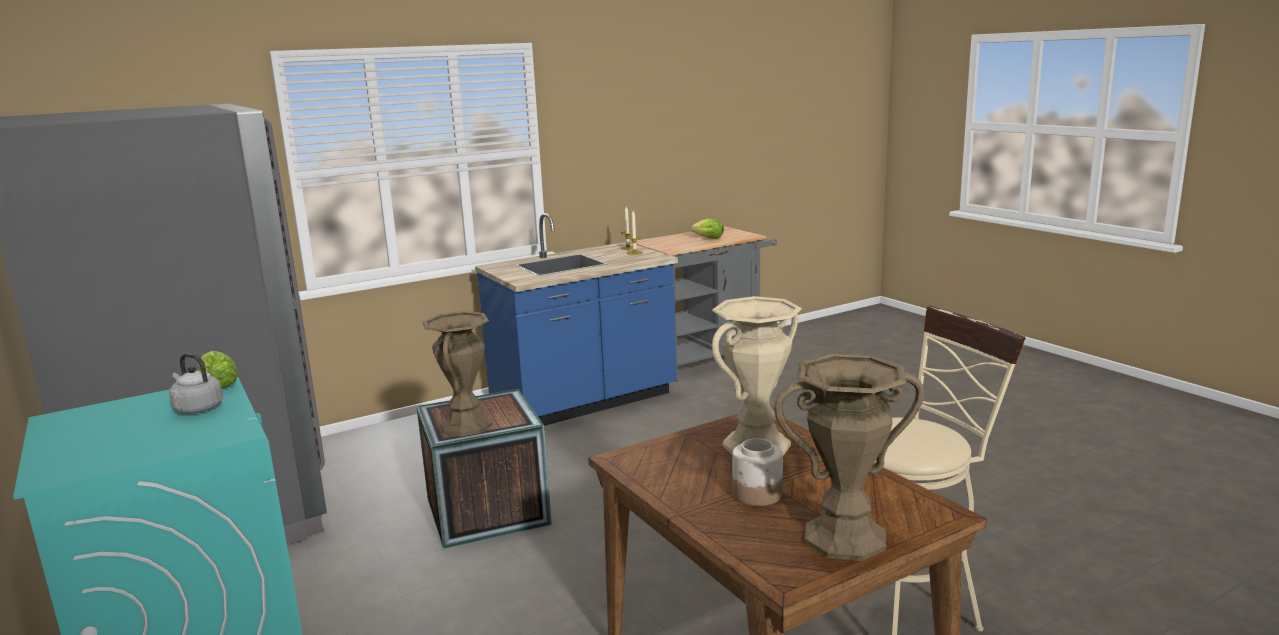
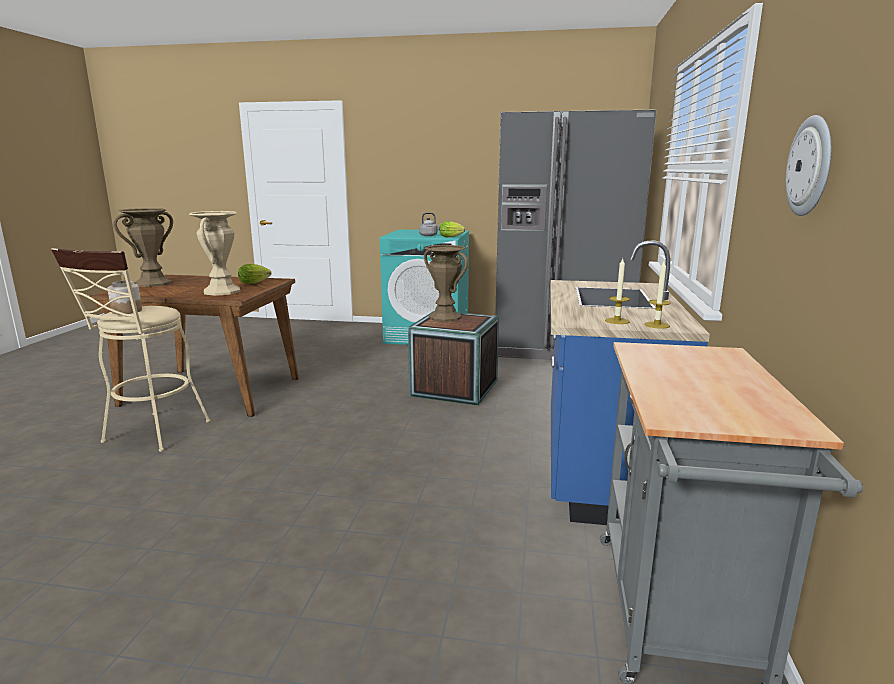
camera: 130 degrees right, 0 degrees up
lettuce [691,218,724,239] -> lettuce moved to [238,264,271,284]
jar [732,438,783,506] -> jar moved to [107,281,142,314]
none -> wall clock [785,115,832,216]

